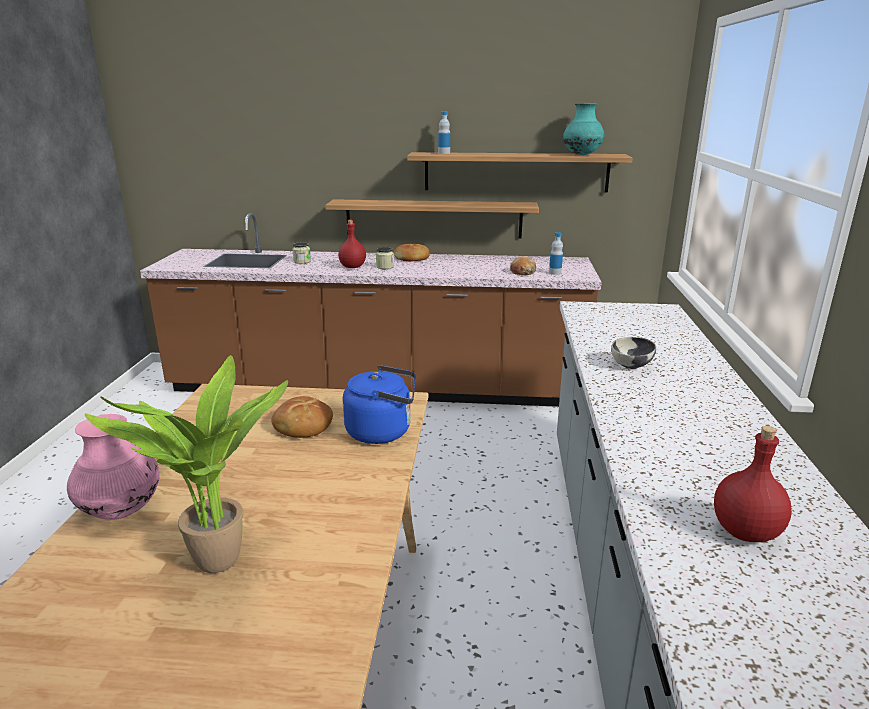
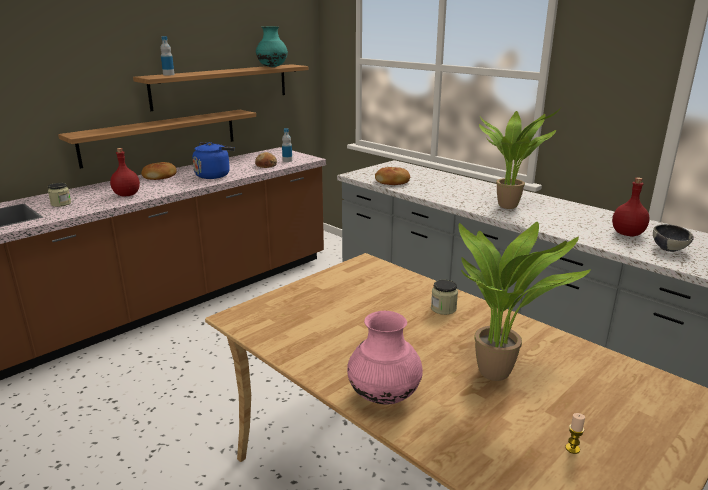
camera: 50 degrees left, 0 degrees up
bread [271,396,333,438] -> bread moved to [375,167,410,185]
blue kettle [343,365,415,444] -> blue kettle moved to [193,142,235,179]
jar [376,247,394,269] -> jar moved to [431,279,458,315]
bowl [611,337,656,369] -> bowl moved to [653,224,694,252]
none -> potted plant [479,108,561,209]
none -> candle [565,413,585,454]

